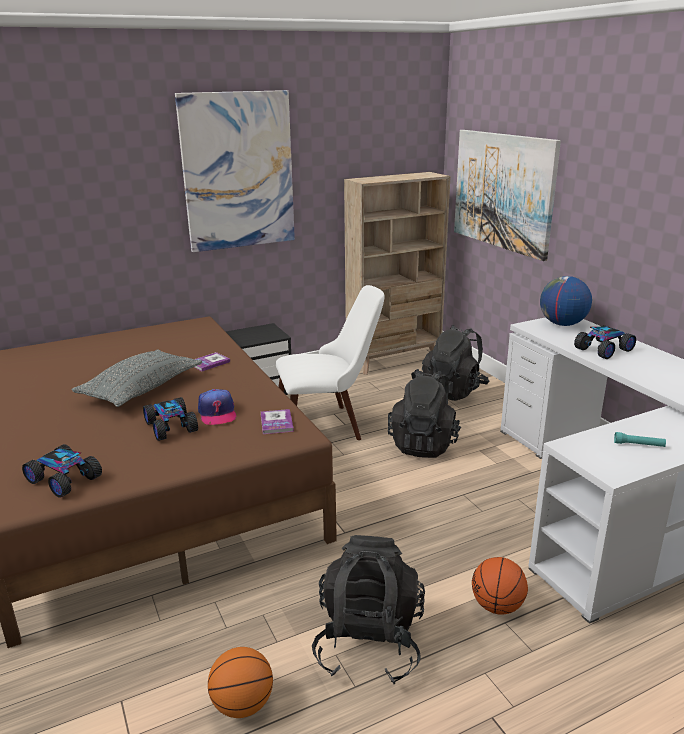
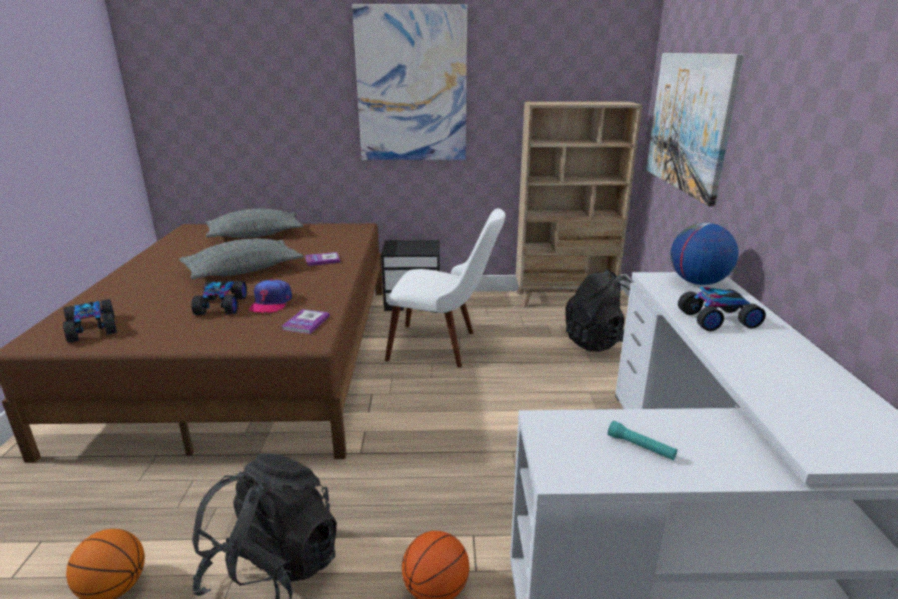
camera: 25 degrees right, 0 degrees up
black backpack [388,369,461,458] -> none
none -> grey pillow [206,209,303,238]

